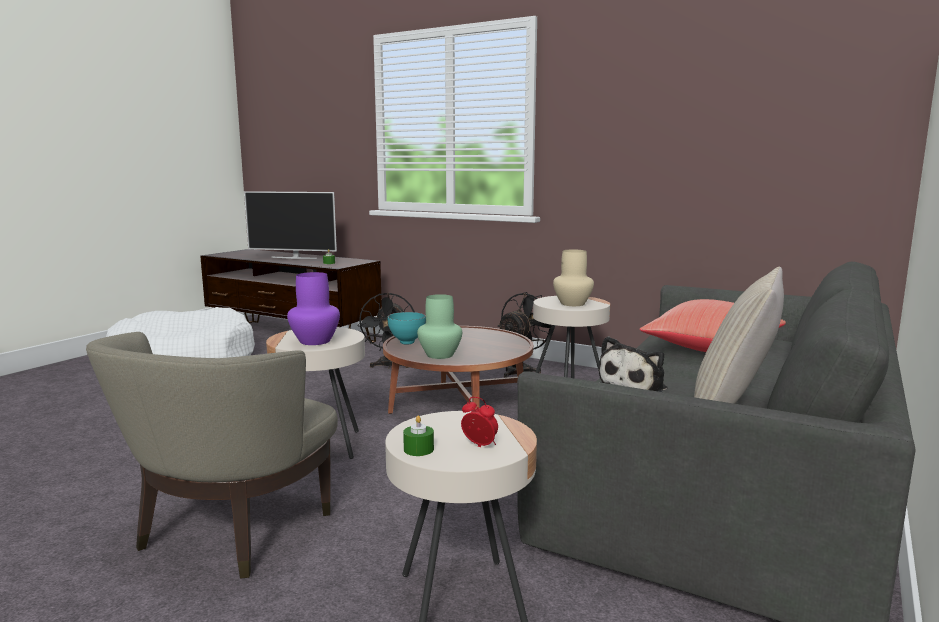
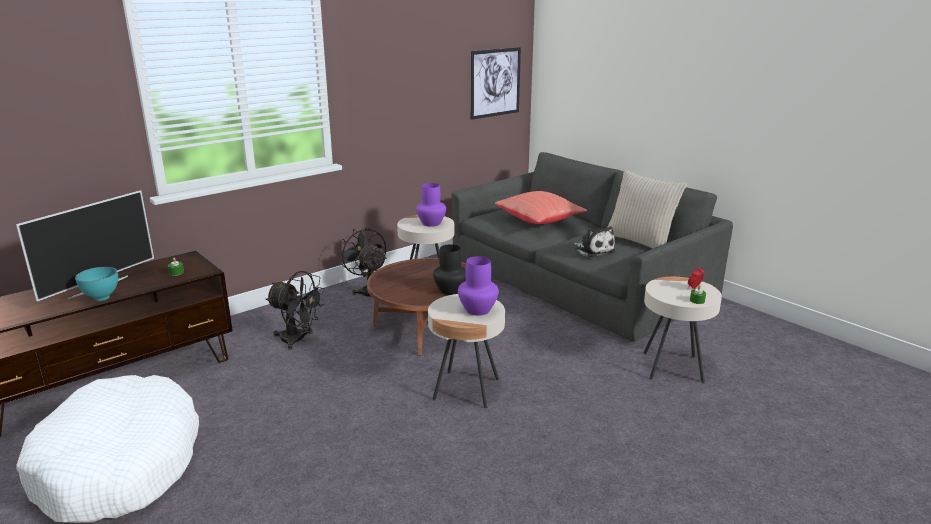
camera: 70 degrees left, 10 degrees up
beige armchair [86,332,338,579] -> none
turquoise bowl [388,312,426,345] -> turquoise bowl moved to [75,267,118,301]
green vase [417,294,462,359] -> black vase [433,244,466,295]
beige vase [553,250,594,306] -> purple vase [416,183,446,227]
none -> picture [471,47,521,120]

